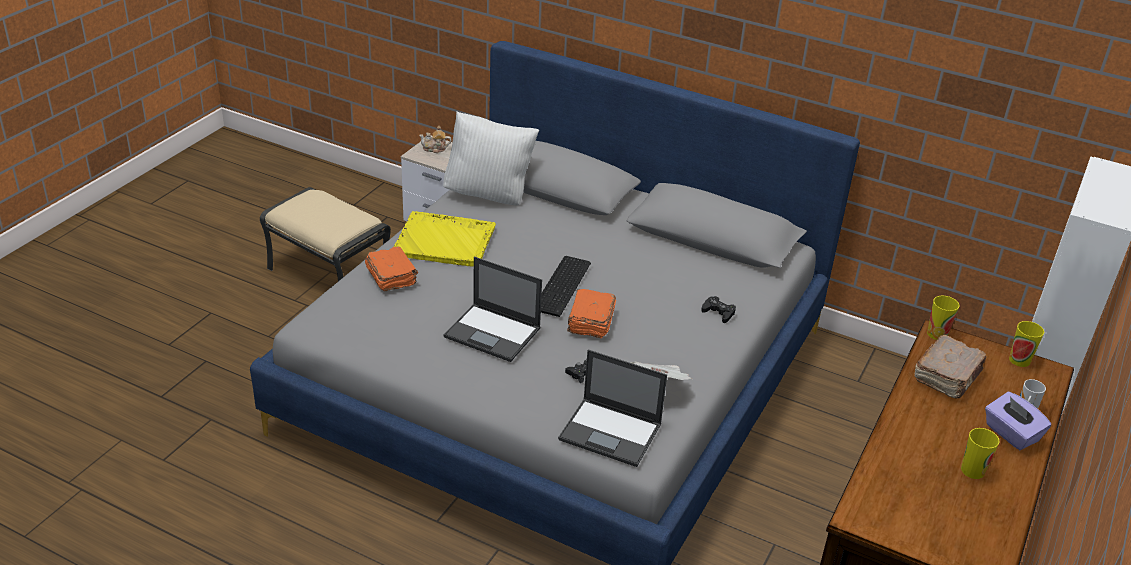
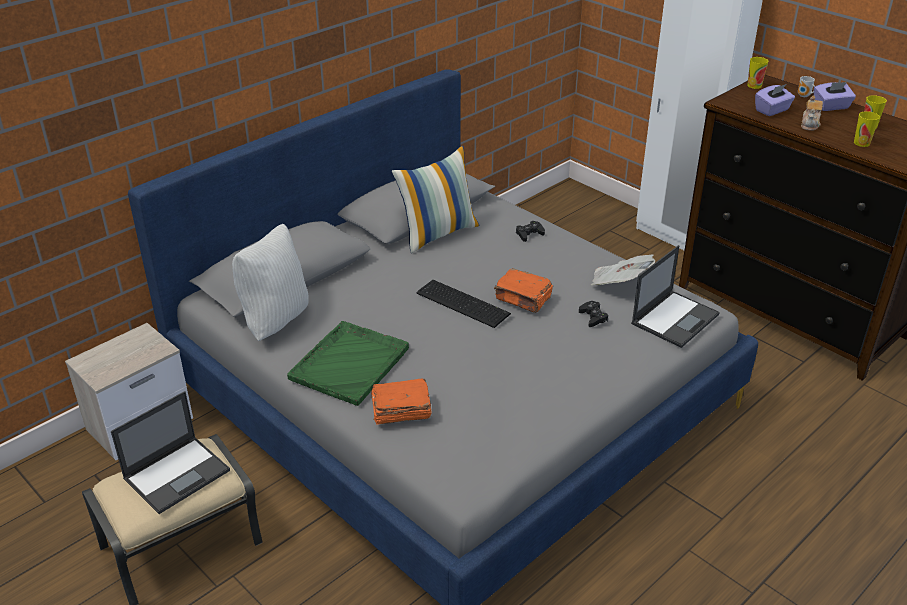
camera: 70 degrees left, 0 degrees up
yellow tray [393,211,496,267] -> green tray [287,321,409,406]
teapot [419,125,451,153] -> teapot moved to [801,96,823,131]
laptop [444,257,542,362] -> laptop moved to [111,391,230,514]
brown book [915,335,986,399] -> purple tissue box [755,84,795,116]
cup [927,295,960,340] -> cup moved to [854,111,880,147]
none -> pillow [392,146,479,253]

